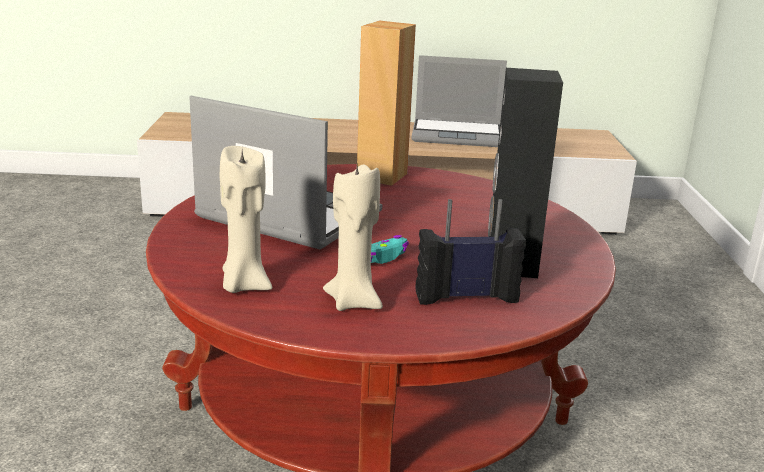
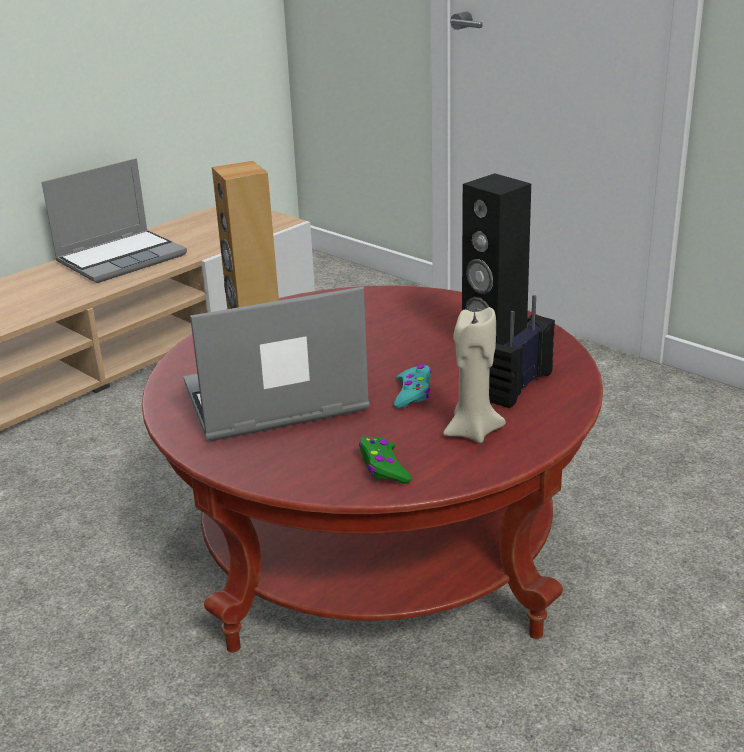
camera: 45 degrees left, 5 degrees up
beige candle [220,146,272,293] -> green game controller [359,437,411,484]

